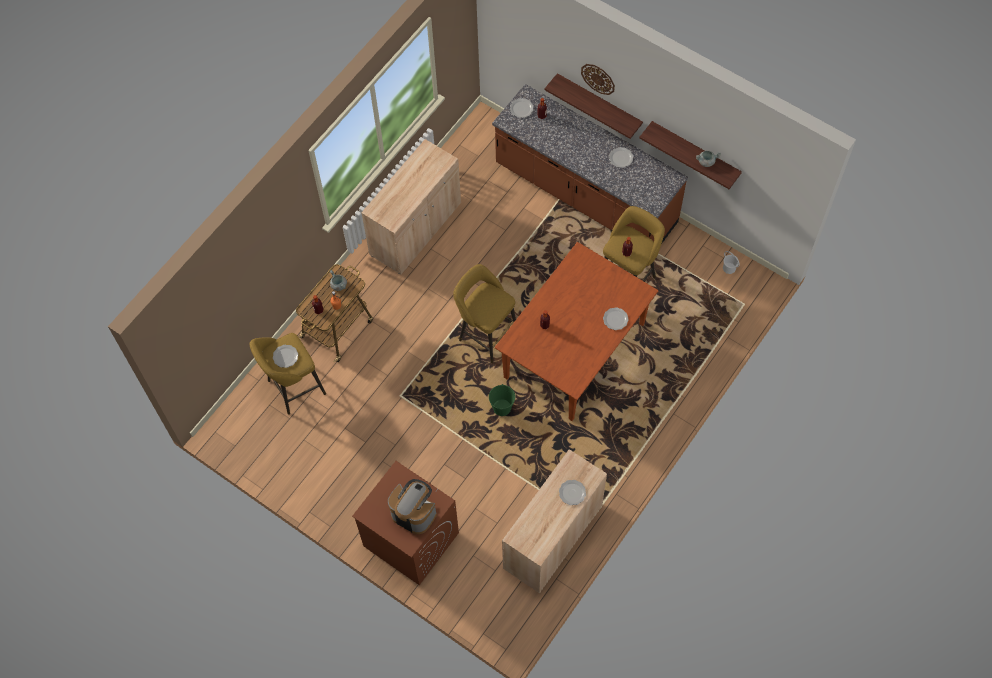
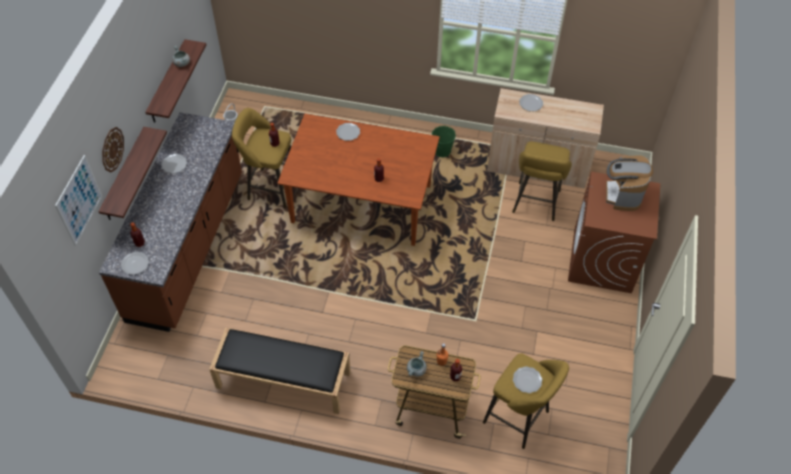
camera: 115 degrees left, 10 degrees down
beige cabinet [361,139,461,274] -> black bench [209,328,351,414]
yellow stool [453,264,516,363] -> yellow stool moved to [512,141,572,221]
green bucket [489,385,515,416] -> green bucket moved to [432,125,456,157]
none -> picture [55,155,102,246]

